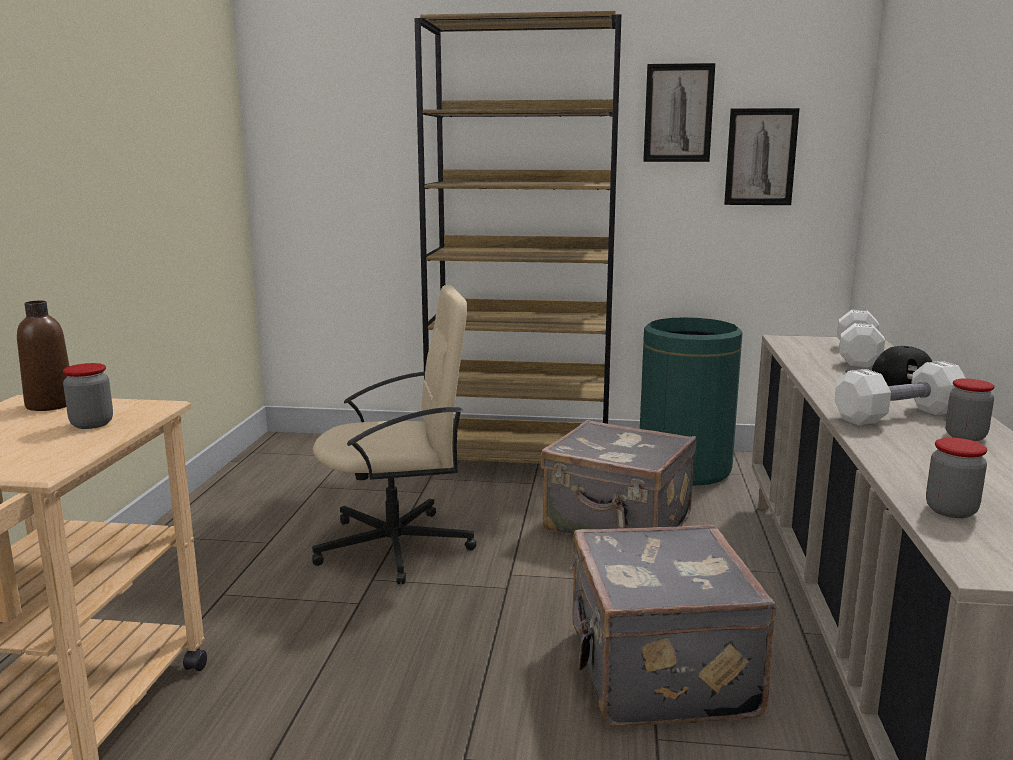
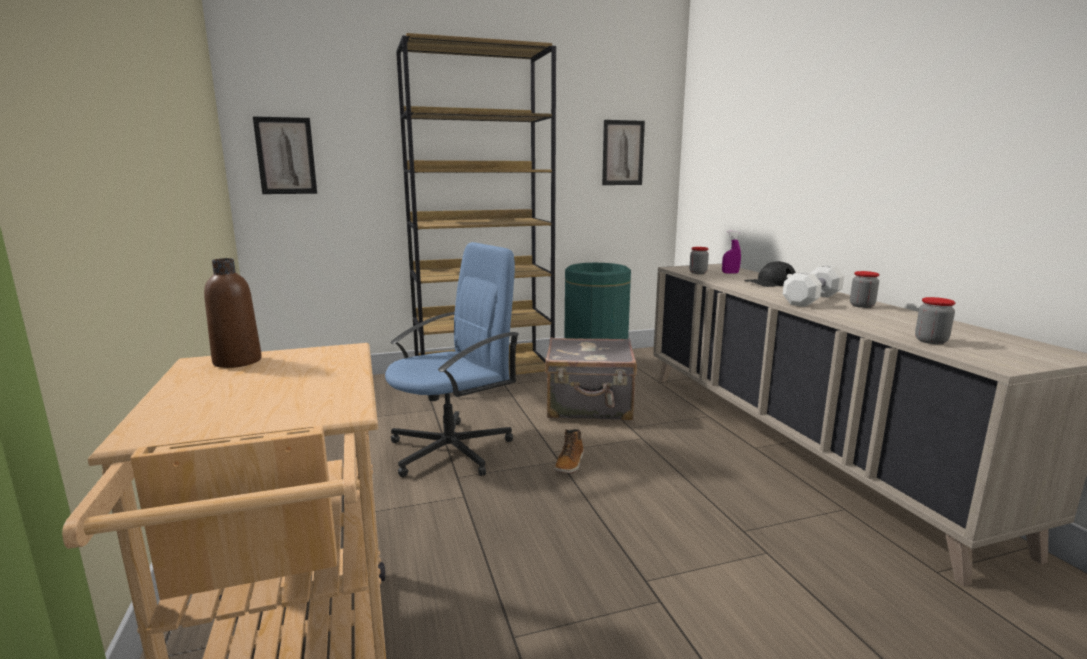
camera: 25 degrees left, 0 degrees up
jar [63,363,113,429] -> jar moved to [689,247,709,274]
beige office chair [312,285,477,584] -> blue office chair [385,242,519,477]
grey suitcase [569,525,776,727] -> none
picture [643,63,715,162] -> picture moved to [253,116,317,194]
white dumbbell [837,310,885,367] -> purple spray bottle [722,231,741,274]
none -> boot [555,429,584,473]

